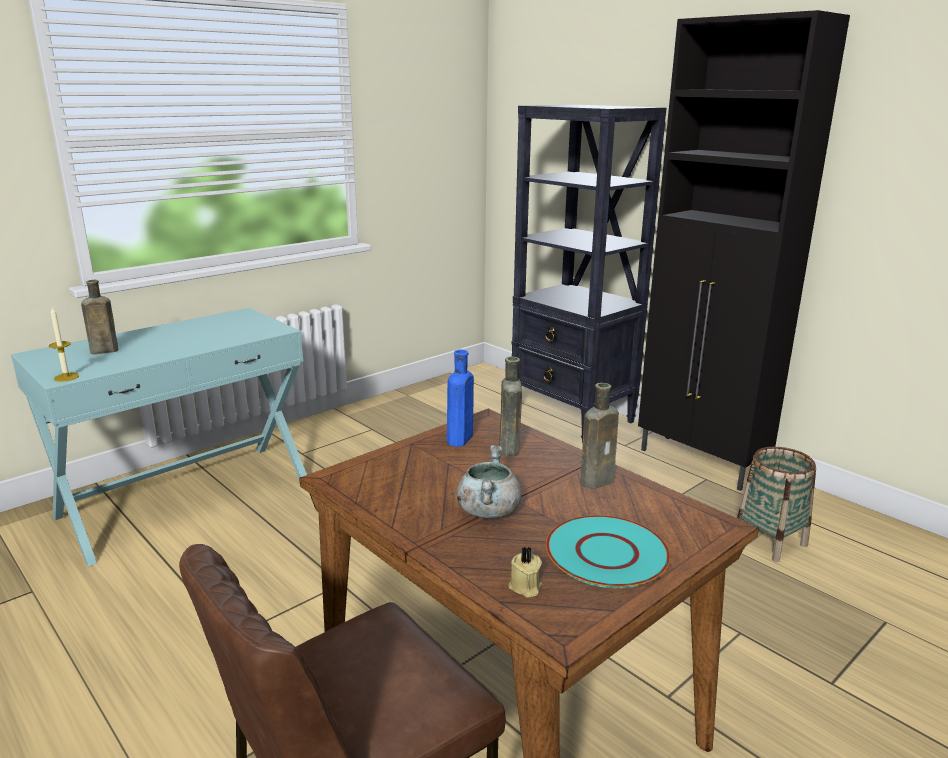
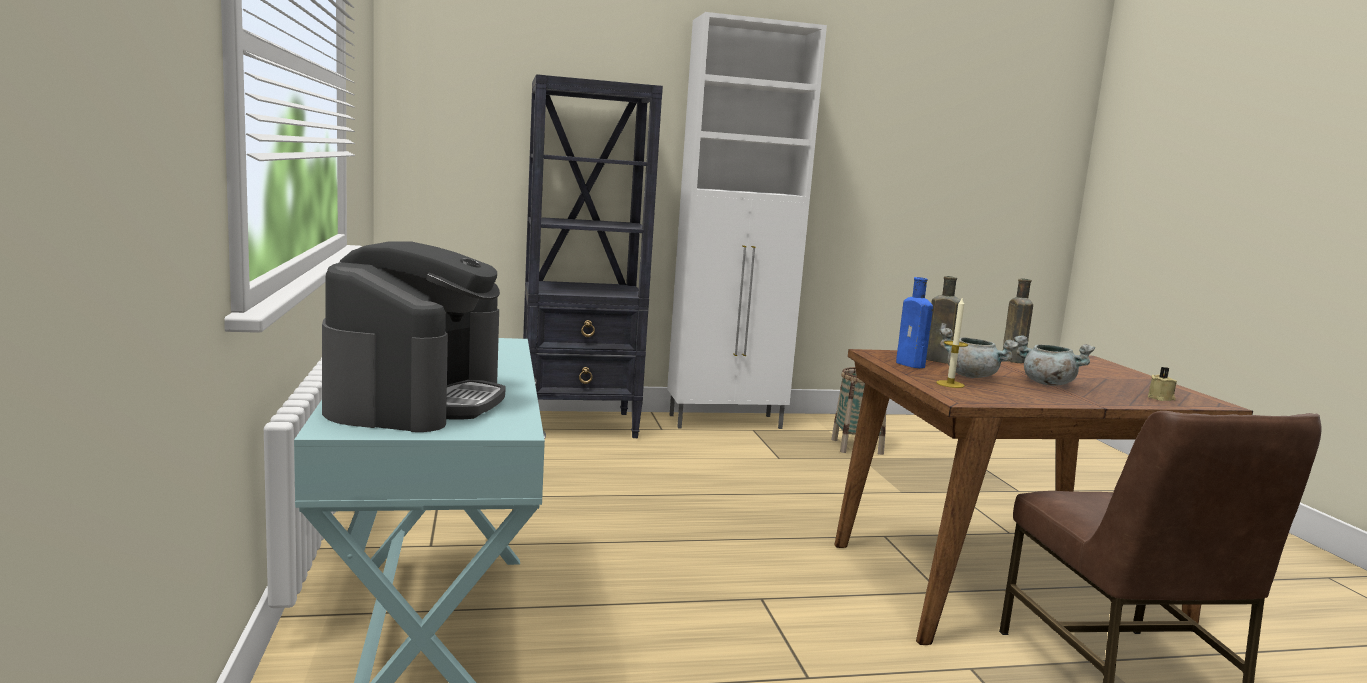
camera: 60 degrees left, 10 degrees down
candle [49,307,79,382] -> candle moved to [936,298,968,388]
brown bottle [81,280,118,354] -> coffee machine [322,241,506,432]
turquoise plate [546,515,670,588] -> none
black cabinet [638,10,850,491] -> white cabinet [667,12,827,429]
none -> grey cooking pot [939,328,1019,378]

